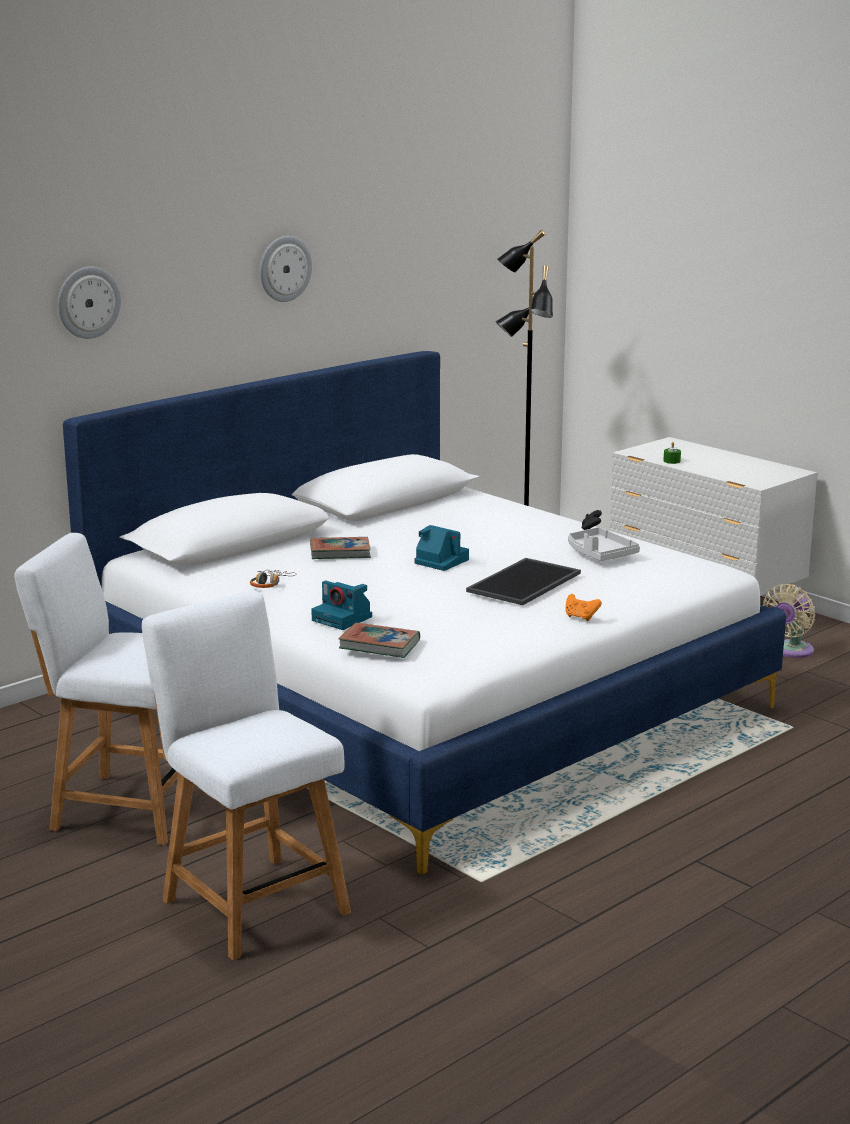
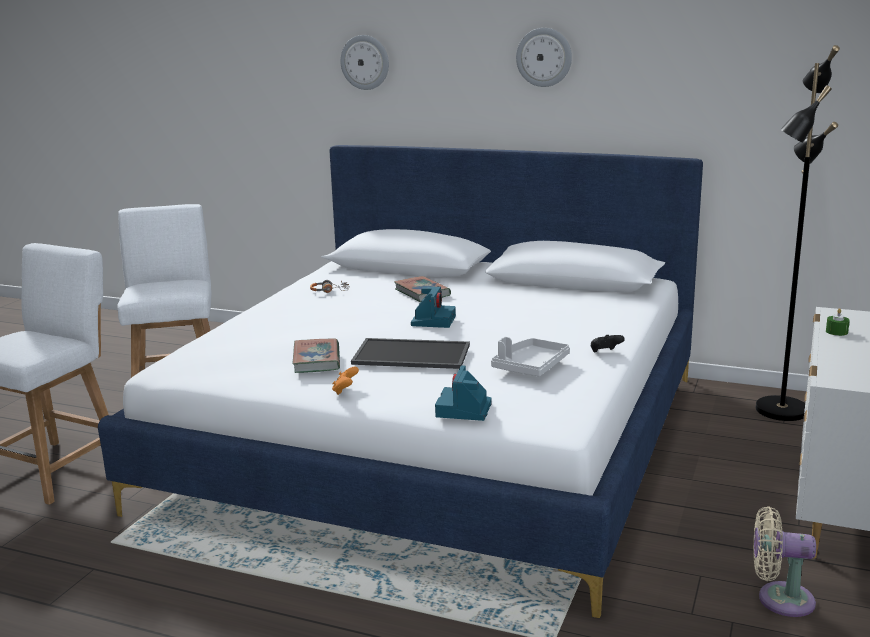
camera: 65 degrees right, 0 degrees up
camera [311,581,372,630] -> camera moved to [435,365,492,421]
book [338,623,420,658] -> book moved to [292,339,340,373]

